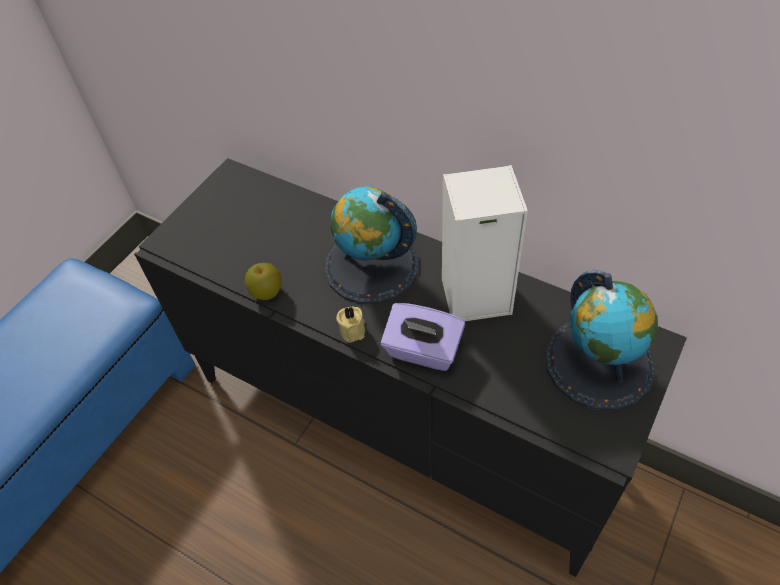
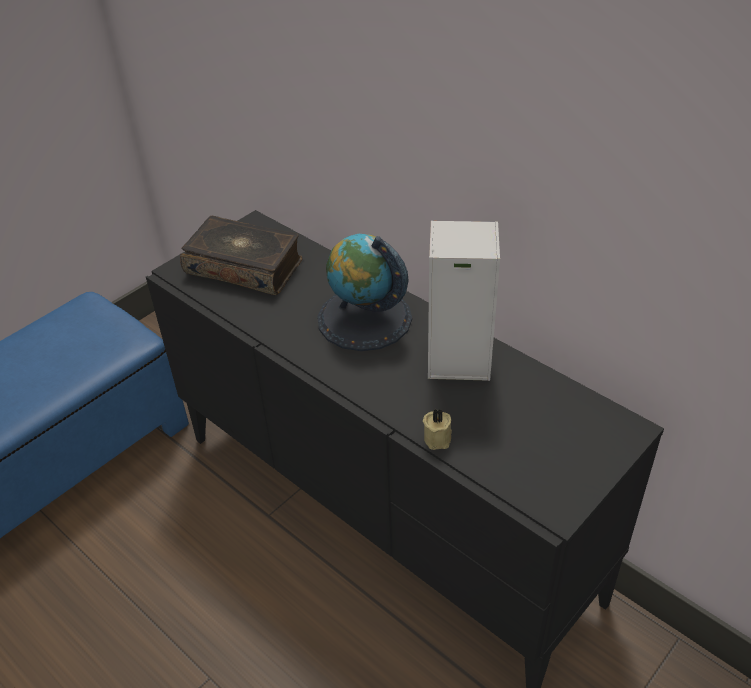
camera: 10 degrees right, 10 degrees down
apple [245,263,281,300] -> none
beige candle [336,307,365,343] -> beige candle moved to [423,409,452,450]
purple tissue box [381,303,465,371] -> none
globe [545,270,658,410] -> none
none -> book [180,216,303,295]

